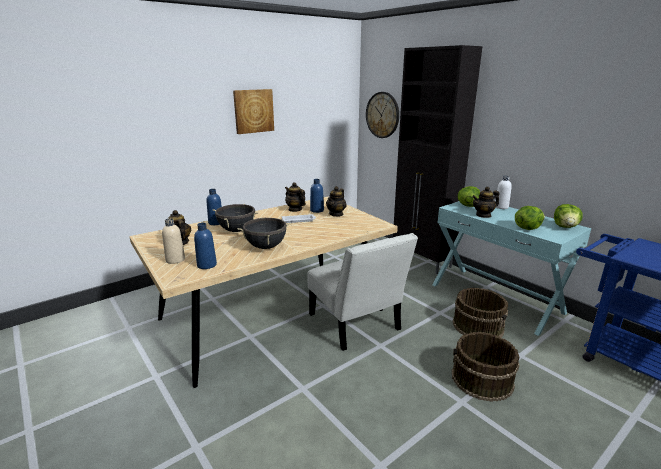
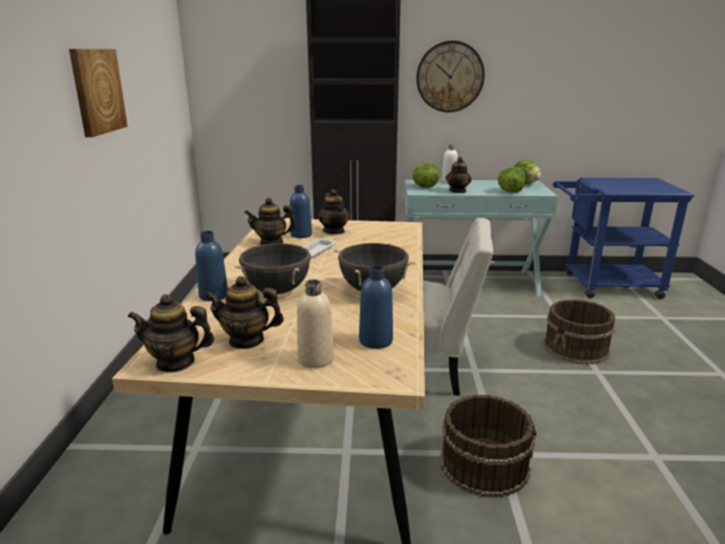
camera: 50 degrees left, 0 degrees up
wall clock [366,92,399,138] -> wall clock moved to [416,41,485,112]
brown bucket [452,288,508,337] -> brown bucket moved to [440,395,537,497]
none -> teapot [127,294,215,373]

